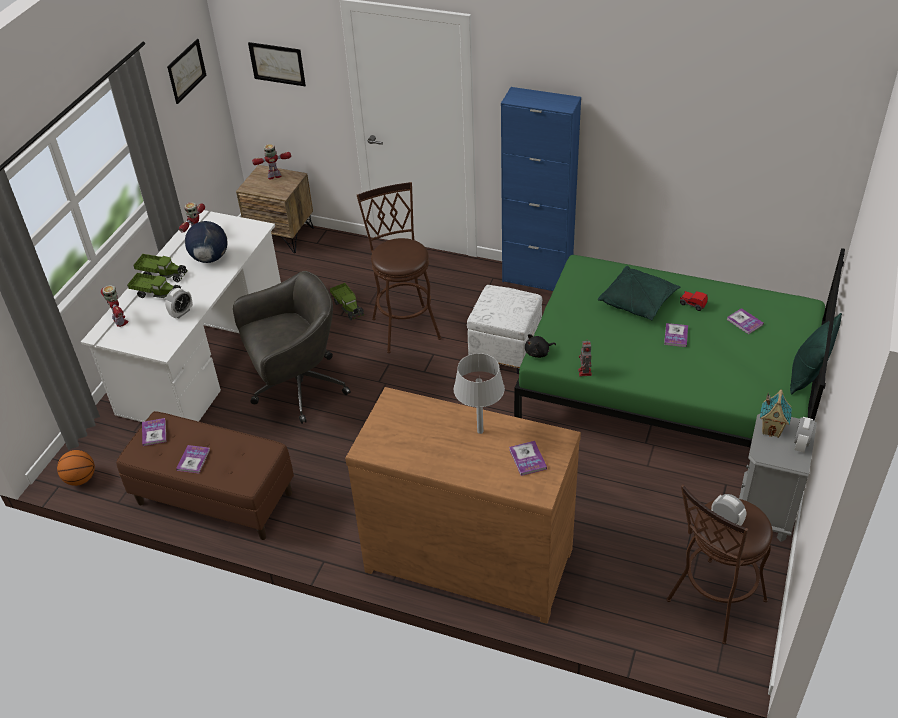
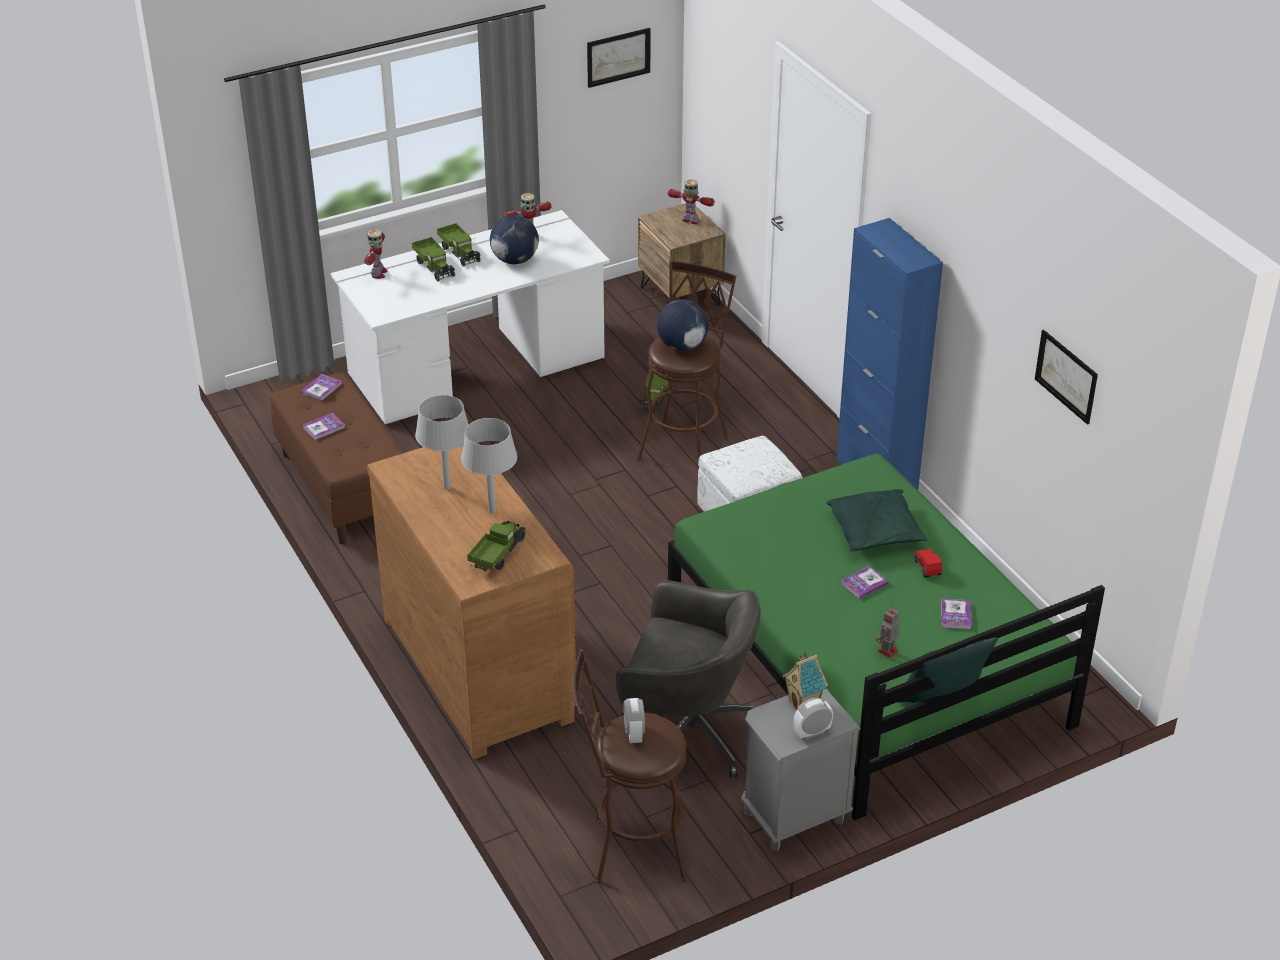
camera: 40 degrees right, 5 degrees down
basketball [57,450,95,486] -> none
alarm clock [165,288,193,319] -> none
grey office chair [233,271,351,424] -> grey office chair moved to [616,580,761,778]
picture [248,42,306,86] -> picture moved to [1035,330,1098,425]
book [509,441,547,476] -> toy truck [467,521,526,571]
black plush toy [525,334,556,358] -> none
toy robot [578,341,592,376] -> toy robot moved to [876,606,899,658]
none -> grey table lamp [415,395,469,490]
none -> globe [657,299,709,351]

